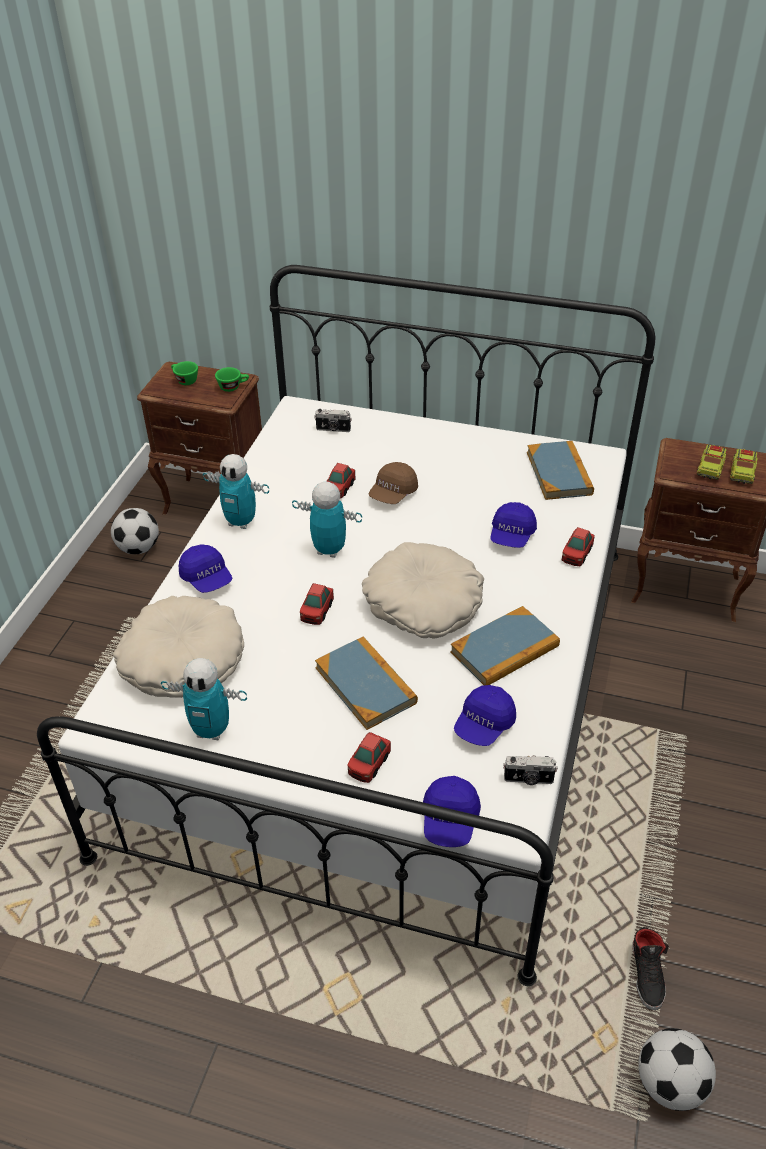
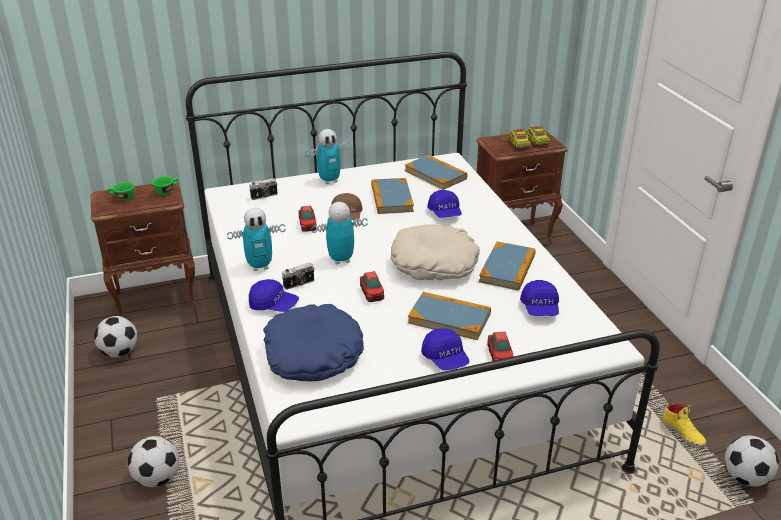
camera: 35 degrees left, 10 degrees down
beige pillow [113,596,244,698] -> blue pillow [263,304,364,381]
toy robot [161,658,247,740] -> toy robot moved to [305,129,351,184]
blue cap [423,776,481,847] -> blue cap moved to [421,328,470,370]
camera [503,755,558,785] -> camera moved to [282,262,314,290]
toy car [562,527,595,566] -> none
black shoe [633,927,669,1010] -> yellow shoe [661,404,707,448]
none -> football [128,436,179,487]
none -> book [371,178,414,214]

